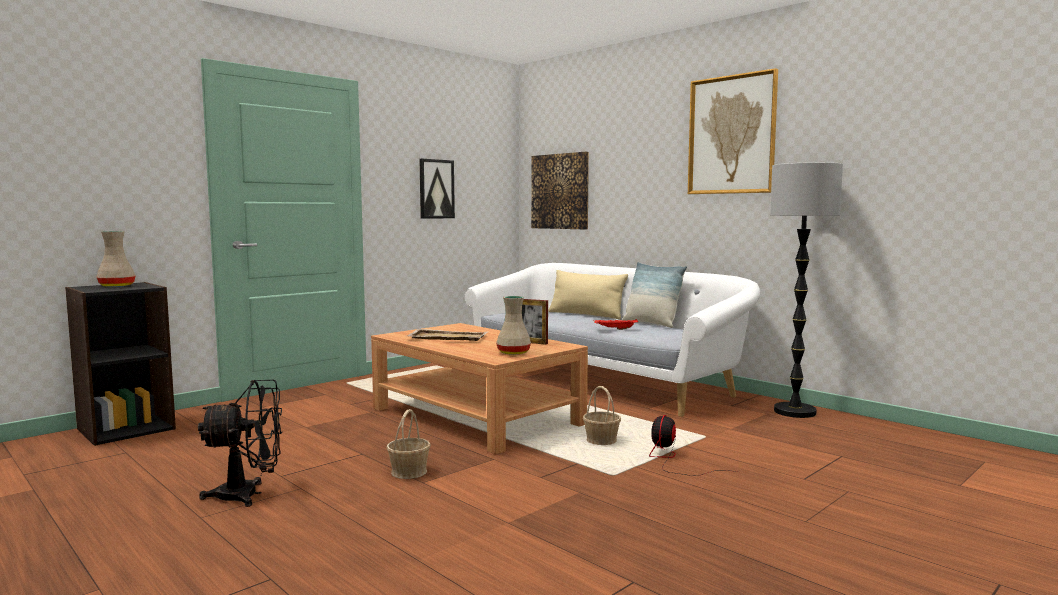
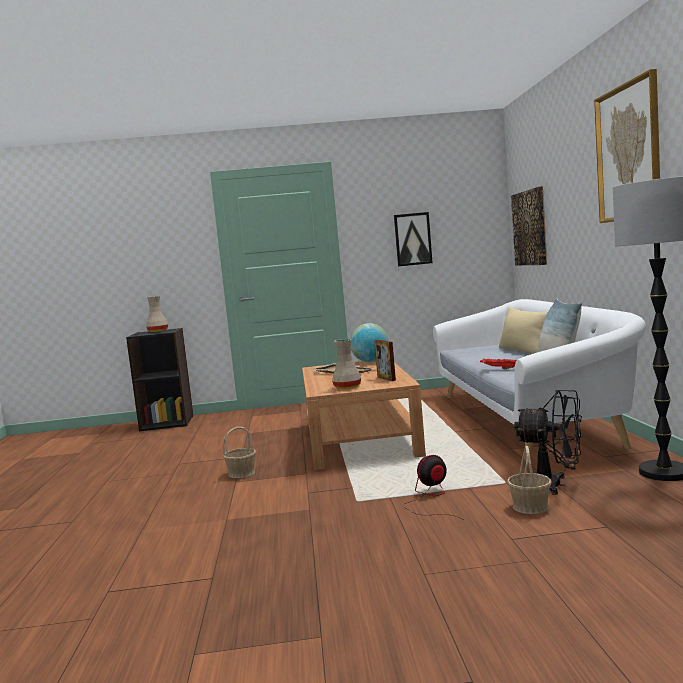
camera: 40 degrees right, 0 degrees up
black fan [198,380,282,507] -> black fan moved to [514,390,582,495]
basket [583,386,621,445] -> basket moved to [507,446,552,514]
none -> globe [350,323,389,362]

